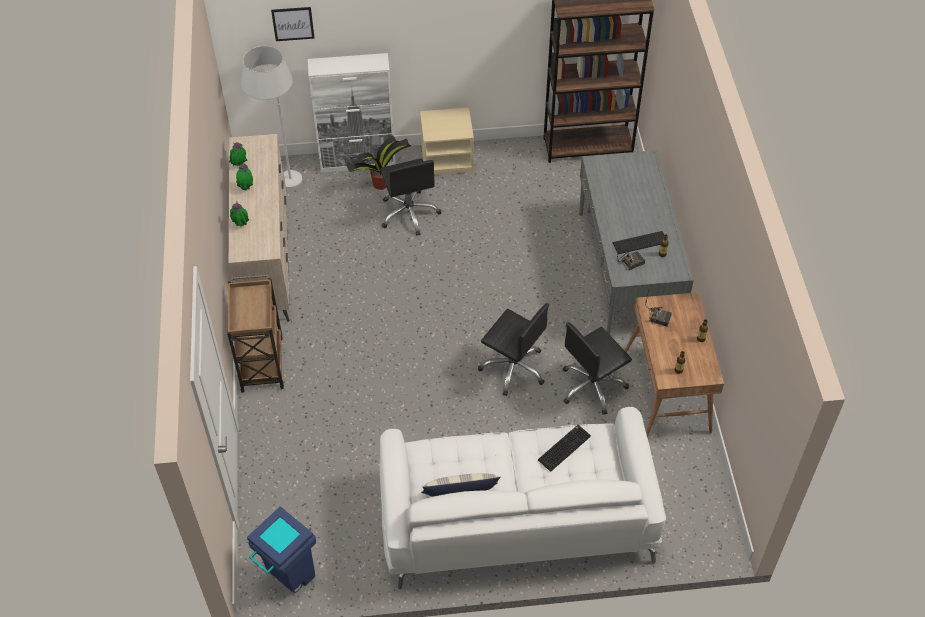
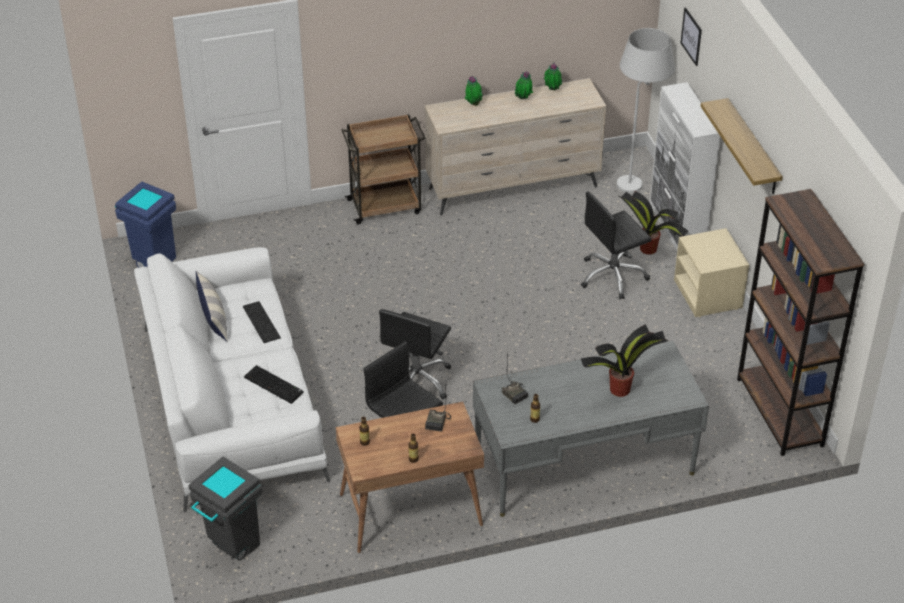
camera: 80 degrees right, 10 degrees down
keyboard [613,231,668,254] -> keyboard moved to [243,301,281,343]
none -> grey trash can [188,457,262,560]
none -> potted plant [581,324,668,397]
none -> shelf [700,98,783,194]

